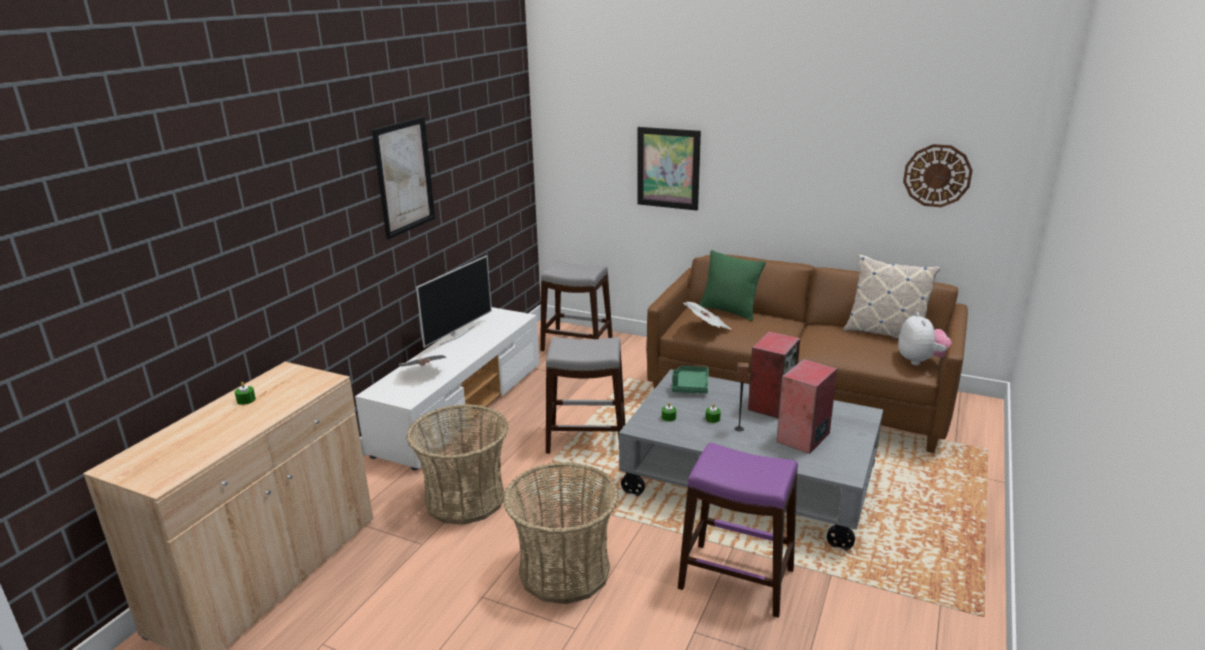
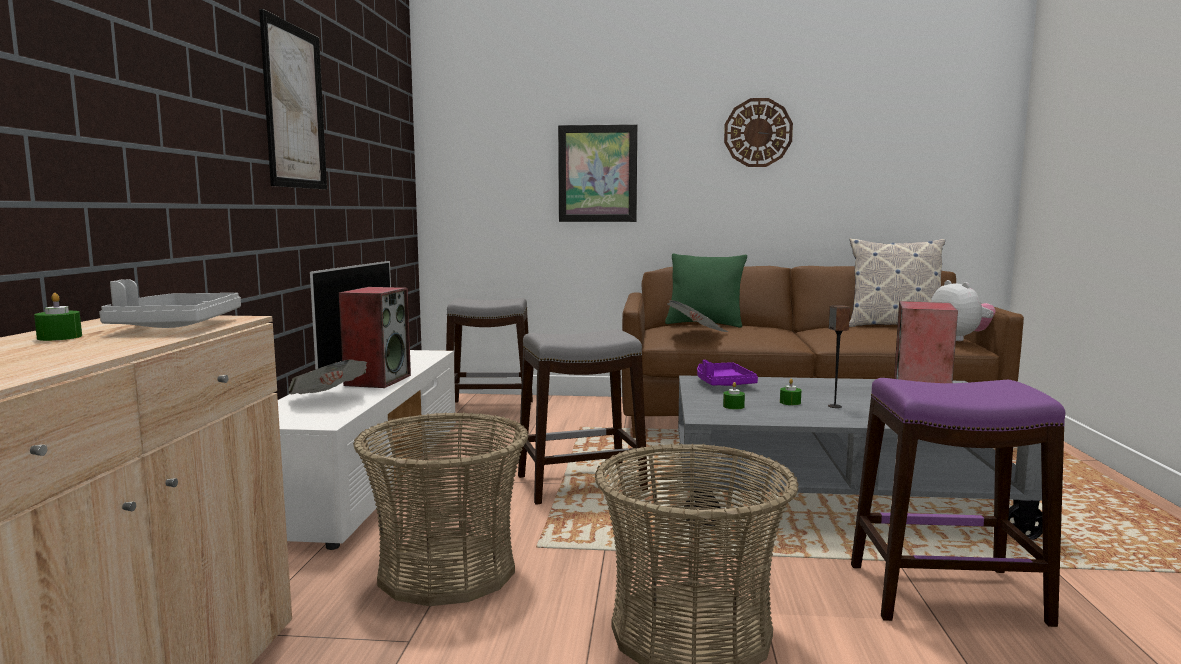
camera: 20 degrees left, 15 degrees down
green tray [672,366,709,394] -> purple tray [697,360,758,386]
speaker [748,331,800,418] -> speaker moved to [339,287,411,388]
wall clock [903,144,973,207] -> wall clock moved to [724,98,793,167]
none -> grey tray [99,279,241,328]

